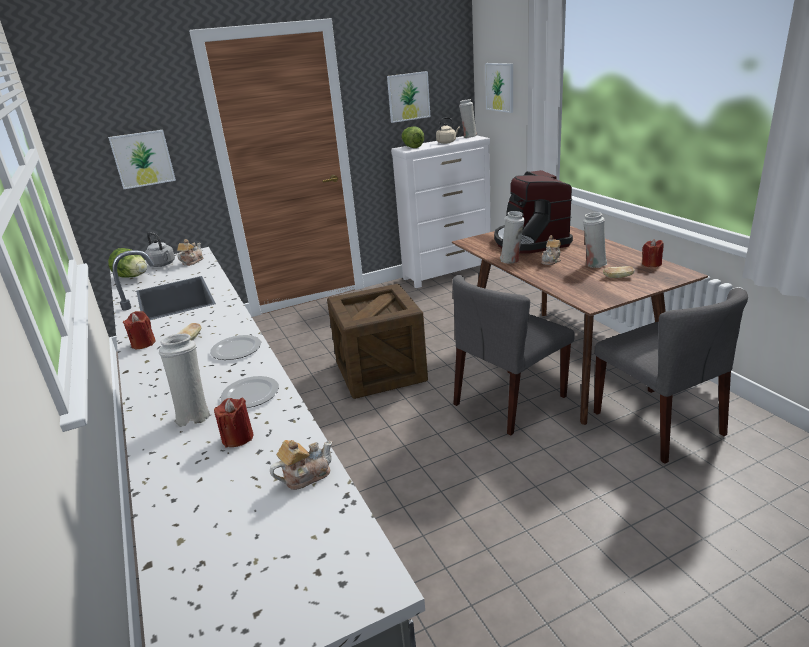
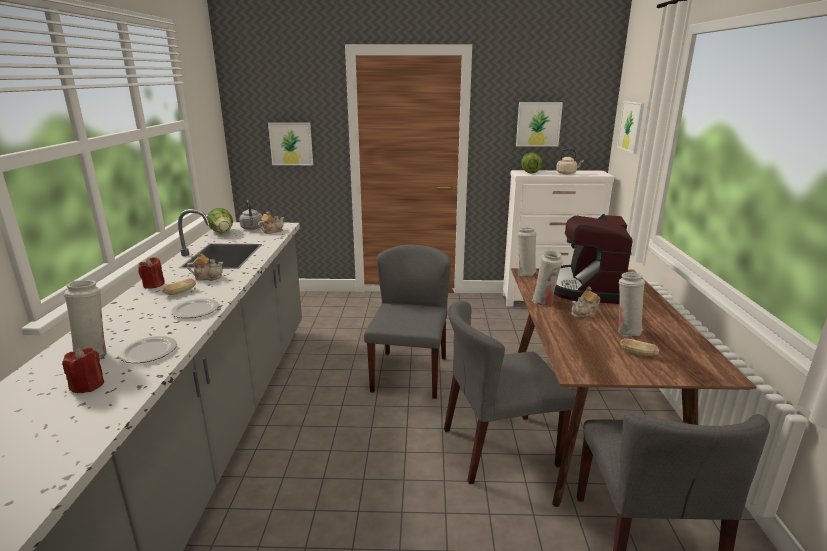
camera: 25 degrees right, 5 degrees down
teapot [270,440,332,490] -> teapot moved to [187,252,223,280]
crate [327,284,428,399] -> grey chair [364,244,451,399]
white vase [459,99,477,138] -> white vase moved to [517,227,537,276]
red candle [642,239,664,267] -> none

